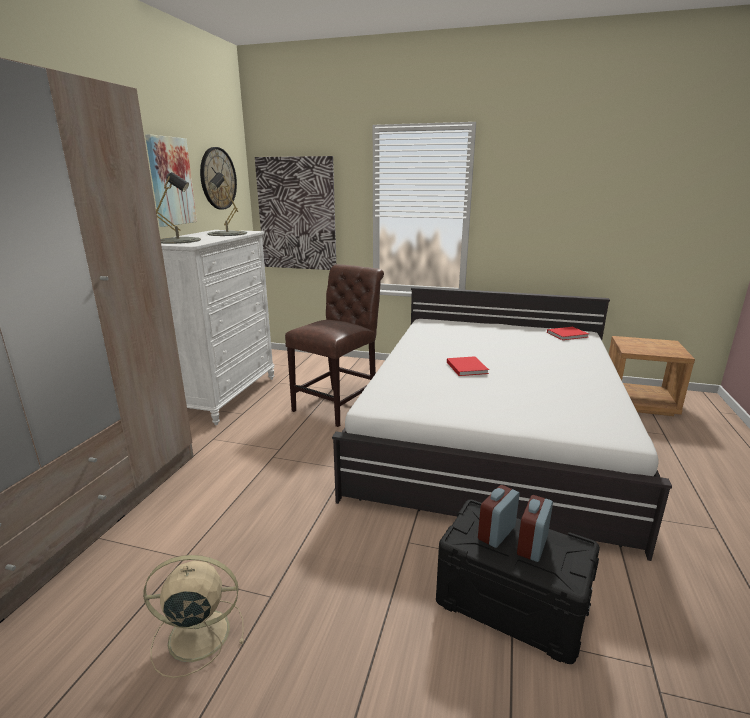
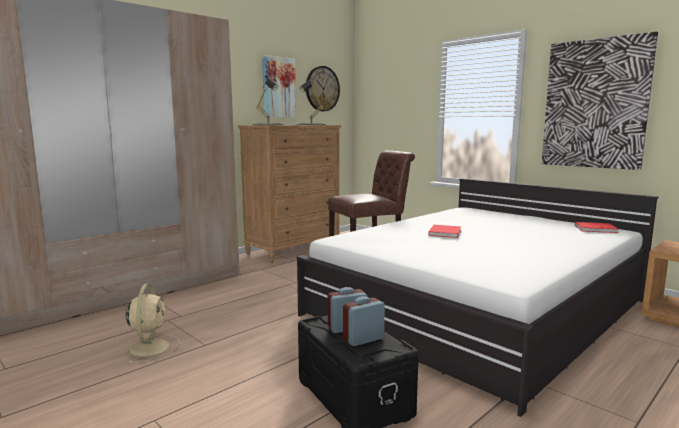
camera: 30 degrees right, 10 degrees down
beige fan [143,555,244,678] -> beige fan turned 60 degrees clockwise [120,283,180,364]
white dresser [161,230,274,425] -> brown dresser [238,125,341,263]
picture [255,156,336,270] -> picture moved to [542,32,658,170]

